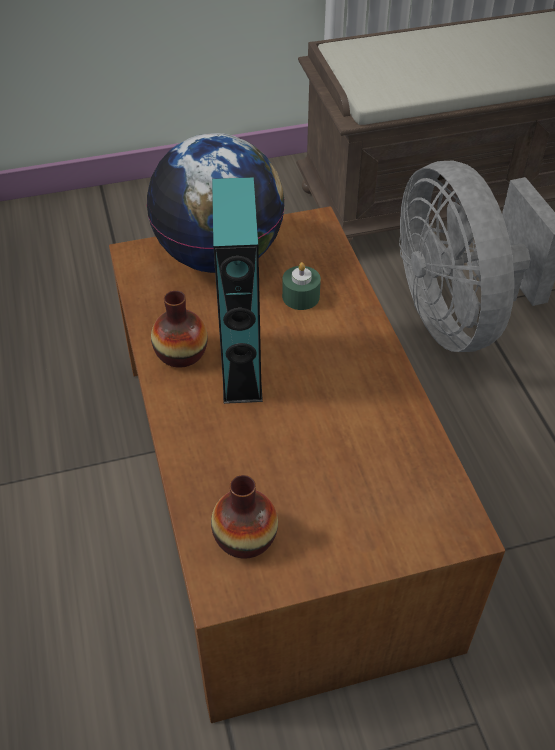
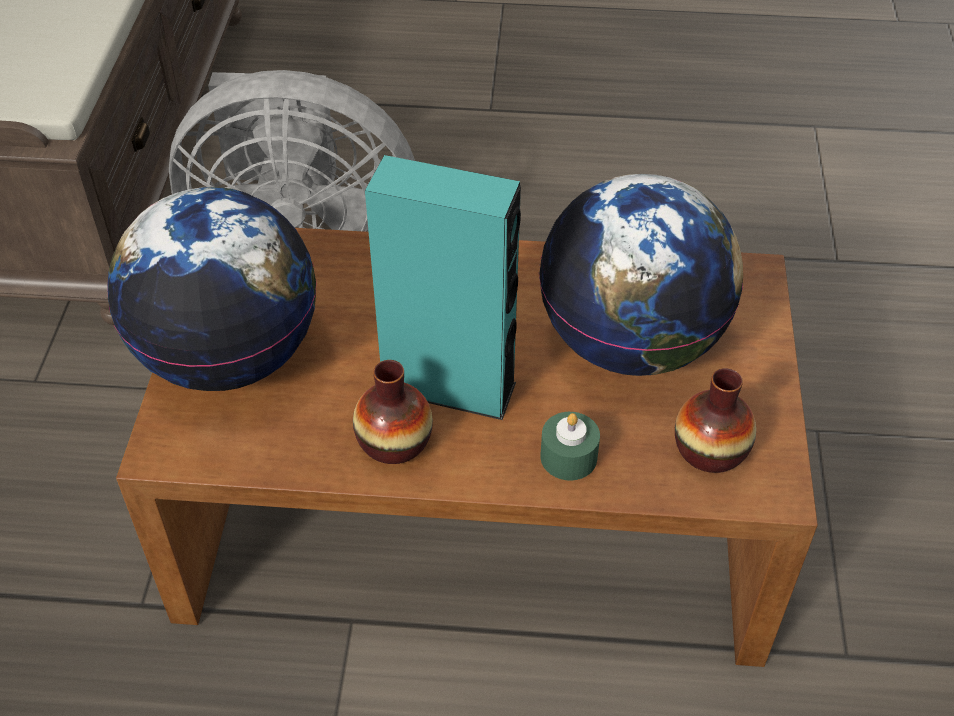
camera: 70 degrees left, 0 degrees up
green candle [282,262,321,310] -> green candle moved to [541,412,600,480]
none -> globe [539,174,743,376]

